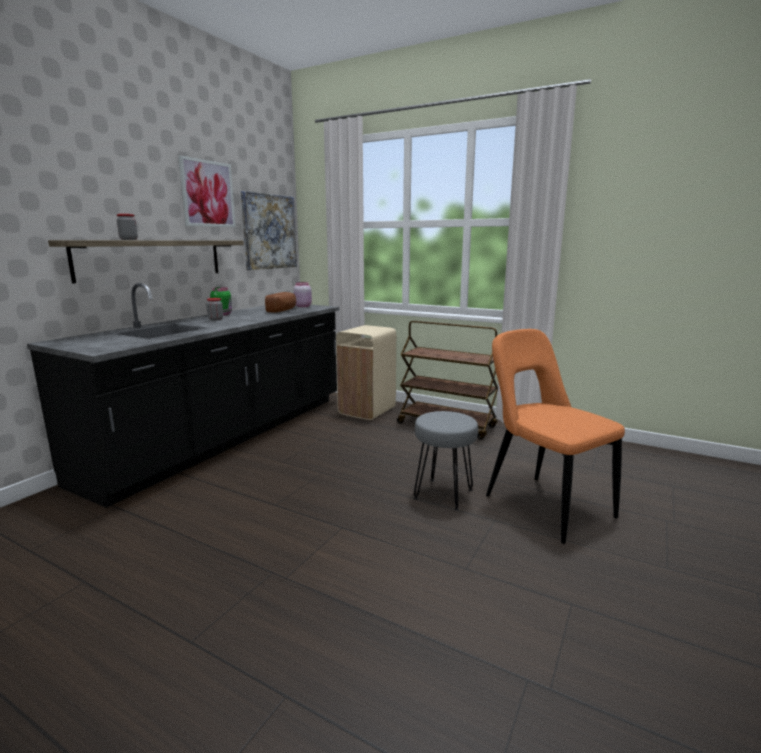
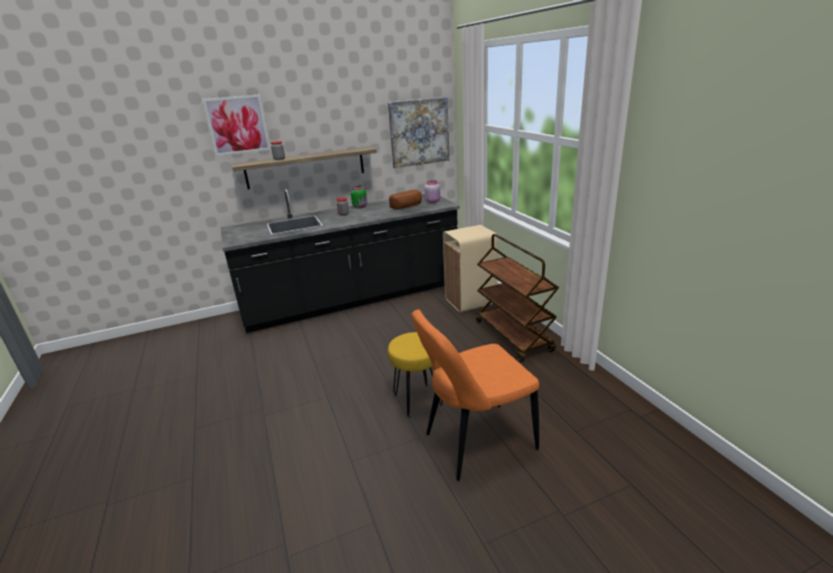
camera: 40 degrees right, 10 degrees up
picture [178,156,235,227] -> picture moved to [202,94,271,156]
grey stool [414,411,478,510] -> yellow stool [388,332,443,417]
orange chair [486,329,625,544] -> orange chair turned 120 degrees counterclockwise [411,309,539,481]

